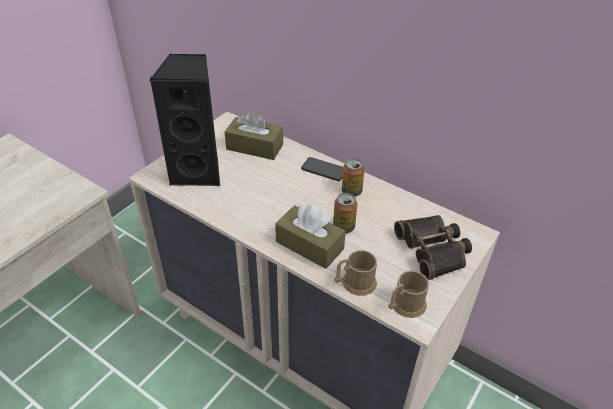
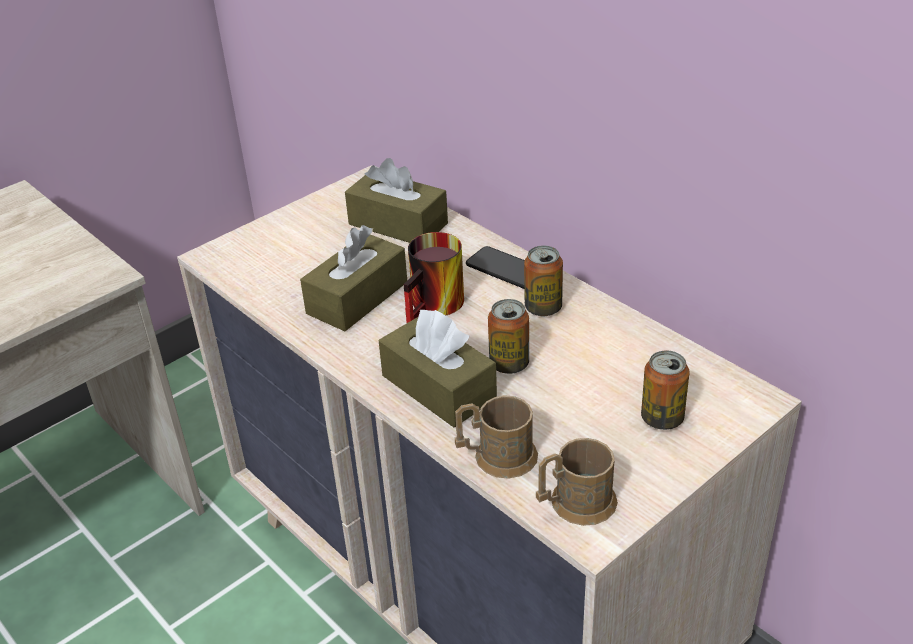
camera: 15 degrees right, 5 degrees down
black speaker [149,54,220,186] -> none
binoculars [394,215,472,280] -> can [641,350,690,430]
none -> brown tissue box [300,225,407,331]
none -> mug [404,232,464,323]

